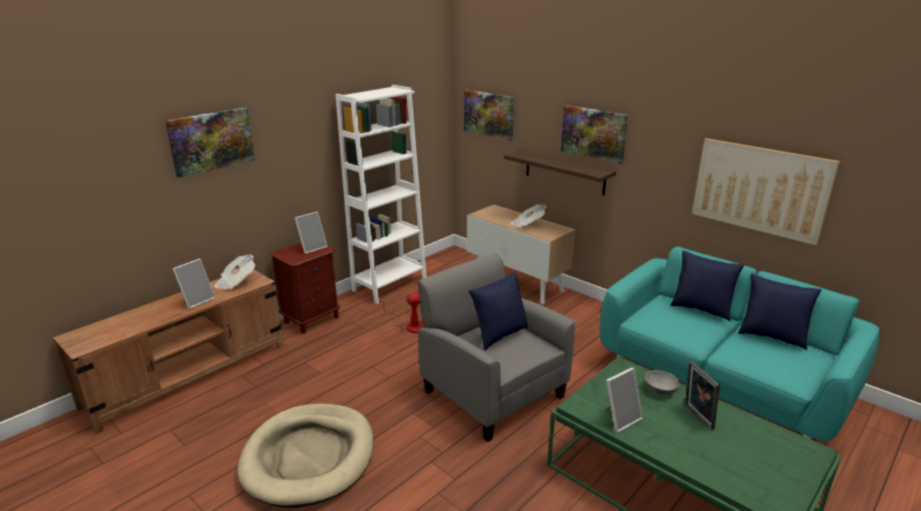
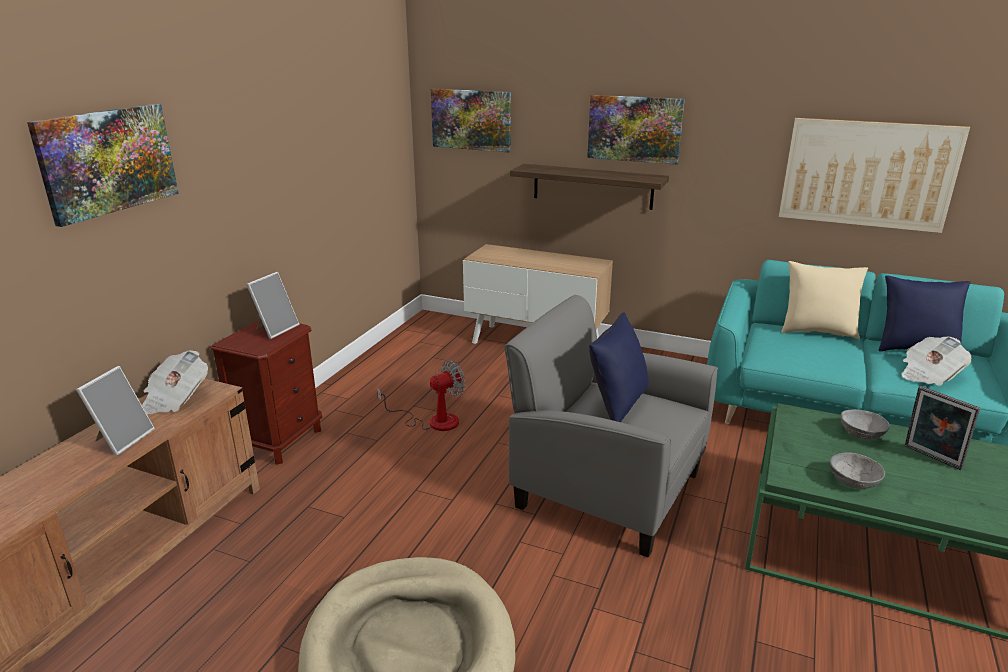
camera: 20 degrees left, 0 degrees up
white bookcase [336,85,427,304] -> none
newspaper [511,204,546,228] -> newspaper moved to [901,337,971,386]
picture frame [602,367,643,433] -> grey bowl [830,453,885,489]
blue pillow [670,250,744,321] -> beige pillow [781,261,868,340]

